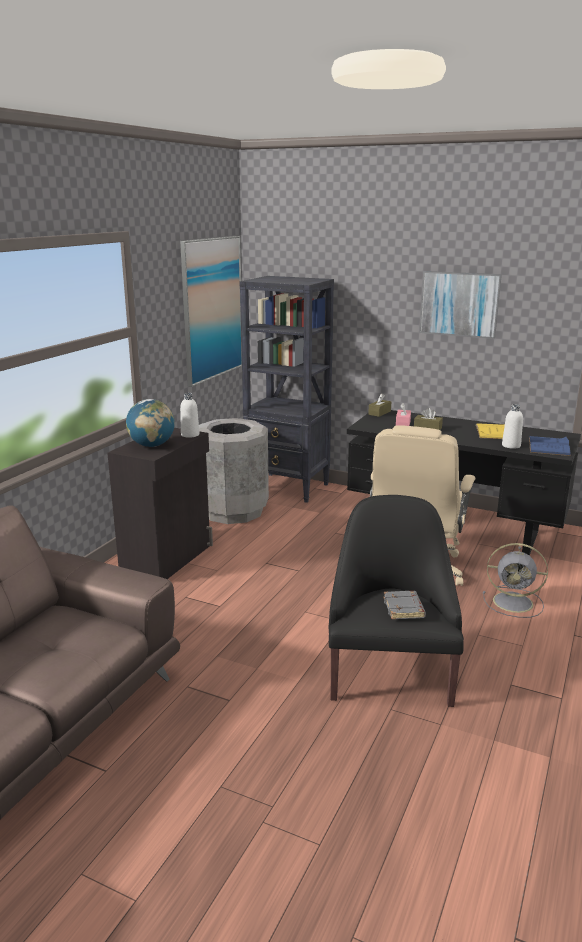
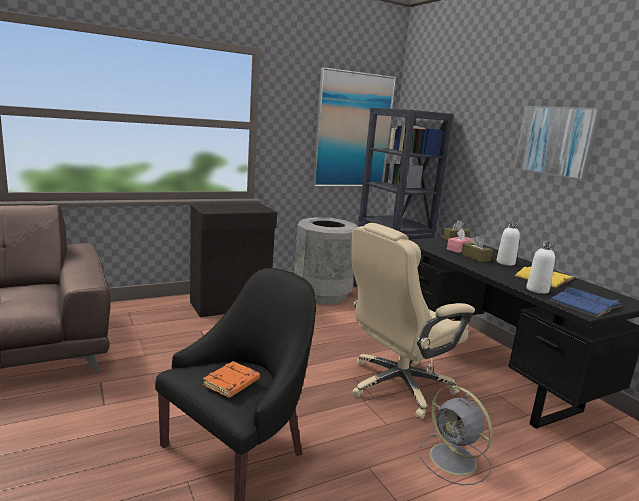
camera: 35 degrees right, 5 degrees down
globe [126,399,175,447] -> none
white bottle [180,393,199,438] -> white bottle moved to [496,222,520,266]
grey book [383,591,426,619] -> orange book [202,361,260,398]

